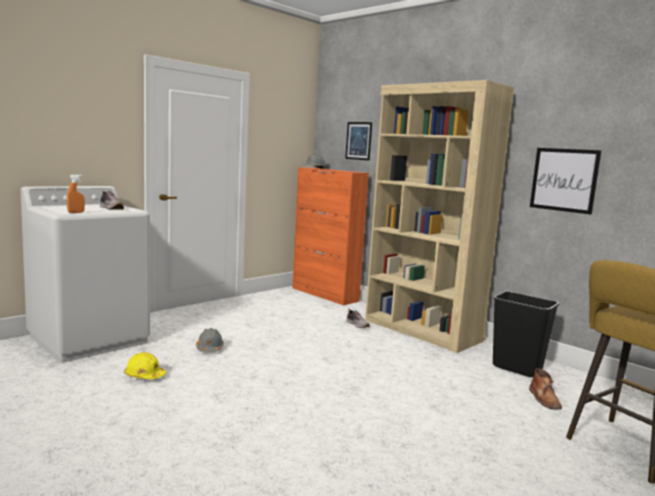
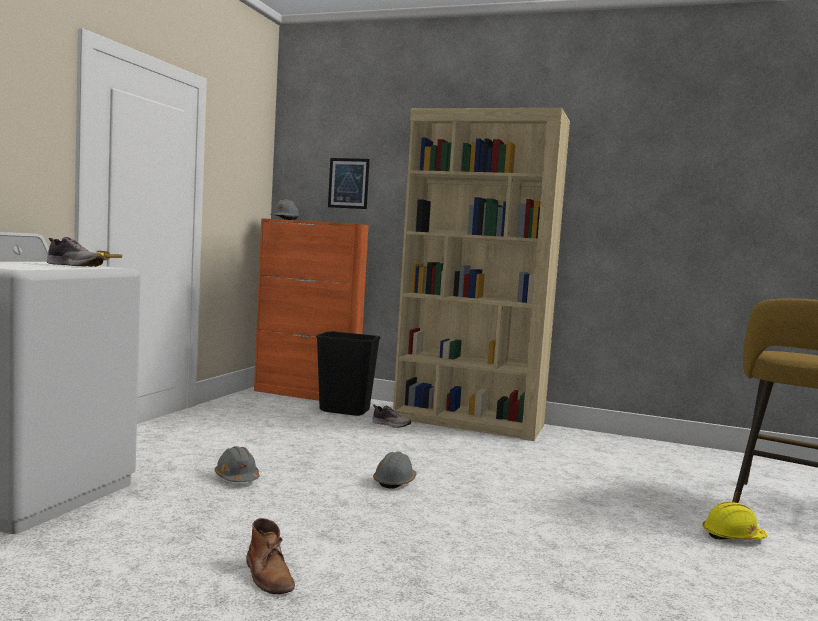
camera: 25 degrees left, 5 degrees down
orange spray bottle [67,175,85,213] -> none
yellow hard hat [124,352,166,379] -> yellow hard hat moved to [702,502,768,540]
black trash can [493,291,559,377] -> black trash can moved to [316,331,381,416]
brown boot [529,368,562,410] -> brown boot moved to [246,518,295,594]
picture [530,148,602,215] -> none
none -> grey hard hat [373,452,417,489]

